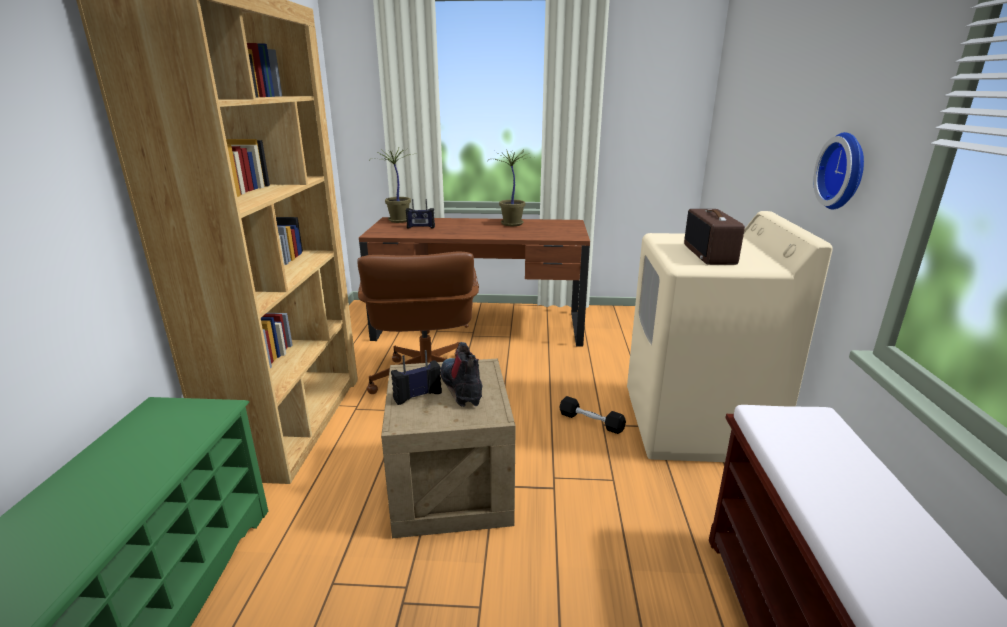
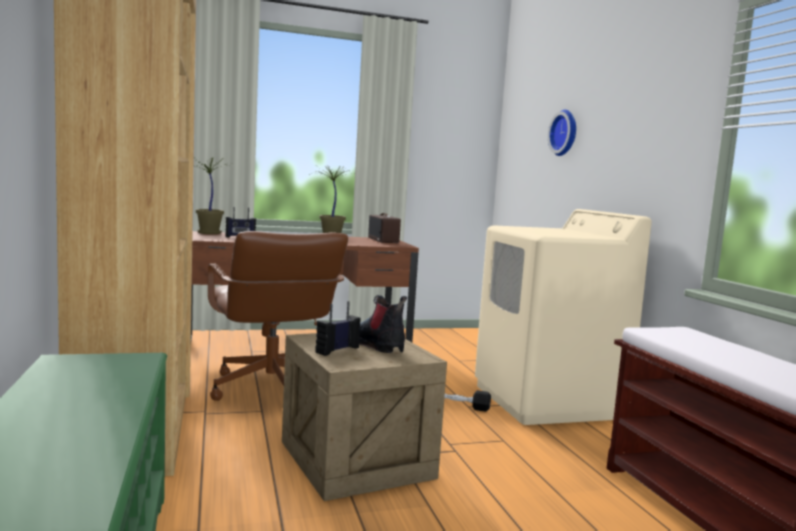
camera: 20 degrees left, 15 degrees down
radio [684,209,745,265] -> radio moved to [368,213,401,243]
wall clock [813,132,864,210] -> wall clock moved to [548,110,576,156]

